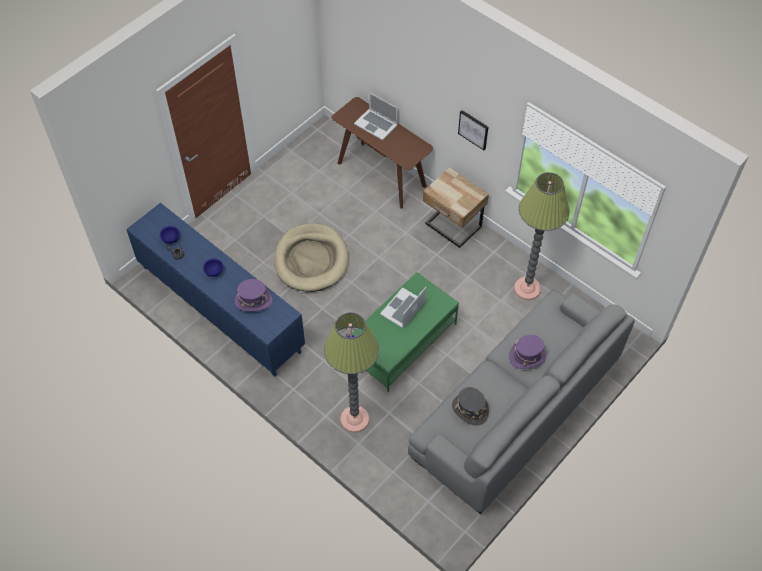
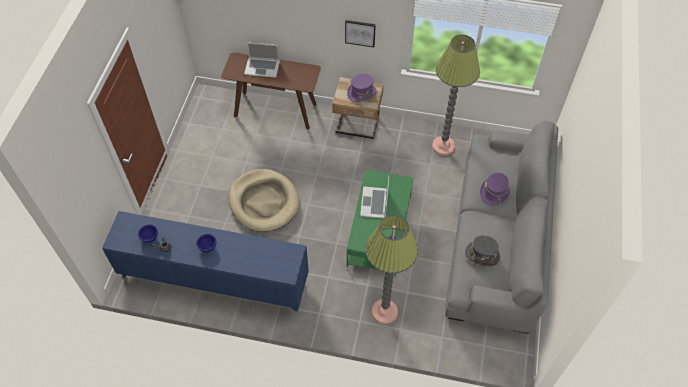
camera: 30 degrees left, 0 degrees up
purple hat [234,279,272,311] -> purple hat moved to [347,74,377,102]

